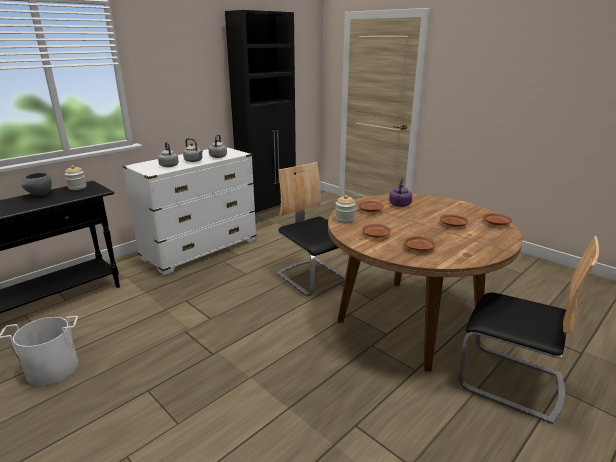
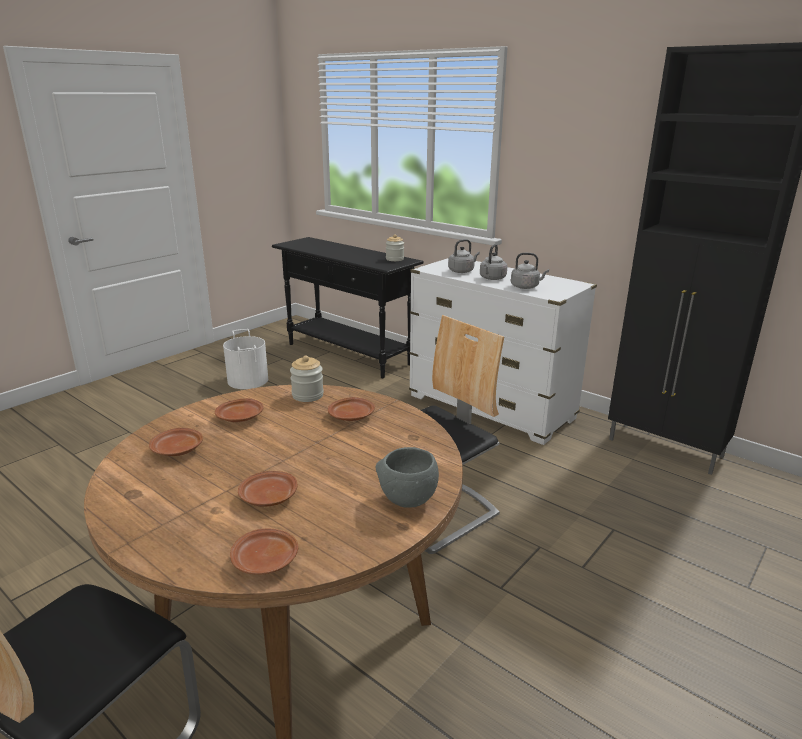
camera: 85 degrees right, 0 degrees up
grey bowl [21,173,52,196] -> grey bowl moved to [376,447,439,508]
purple kettle [389,177,412,207] -> none

